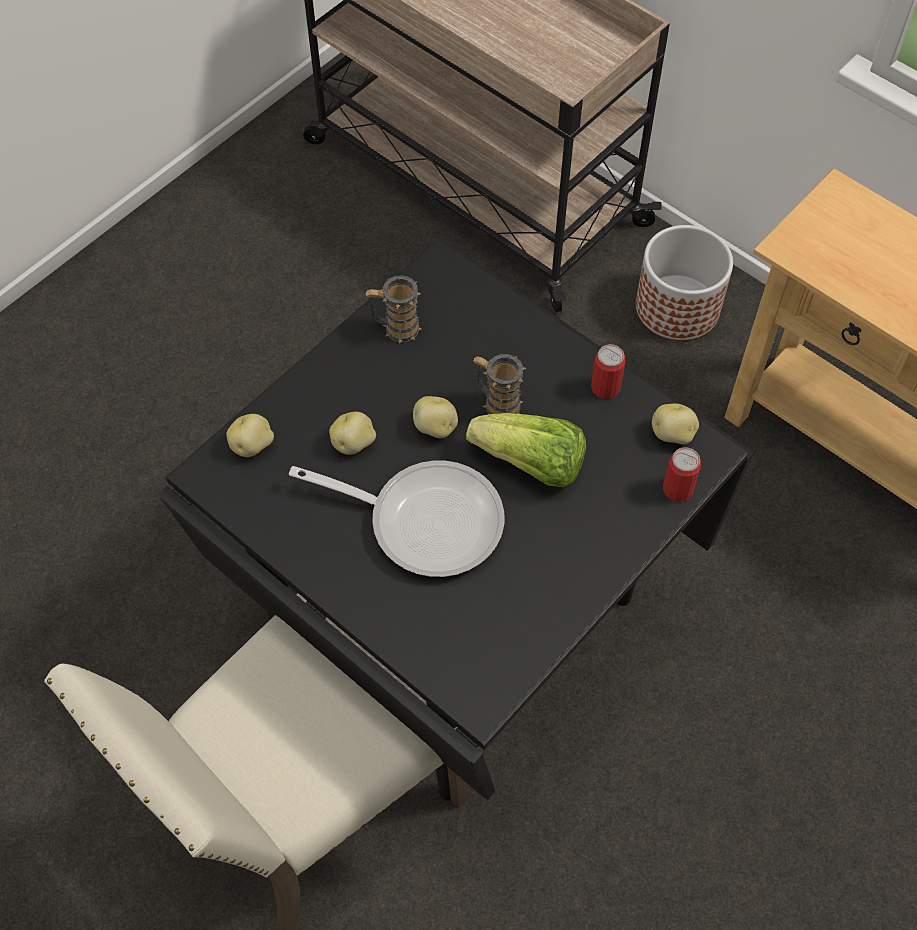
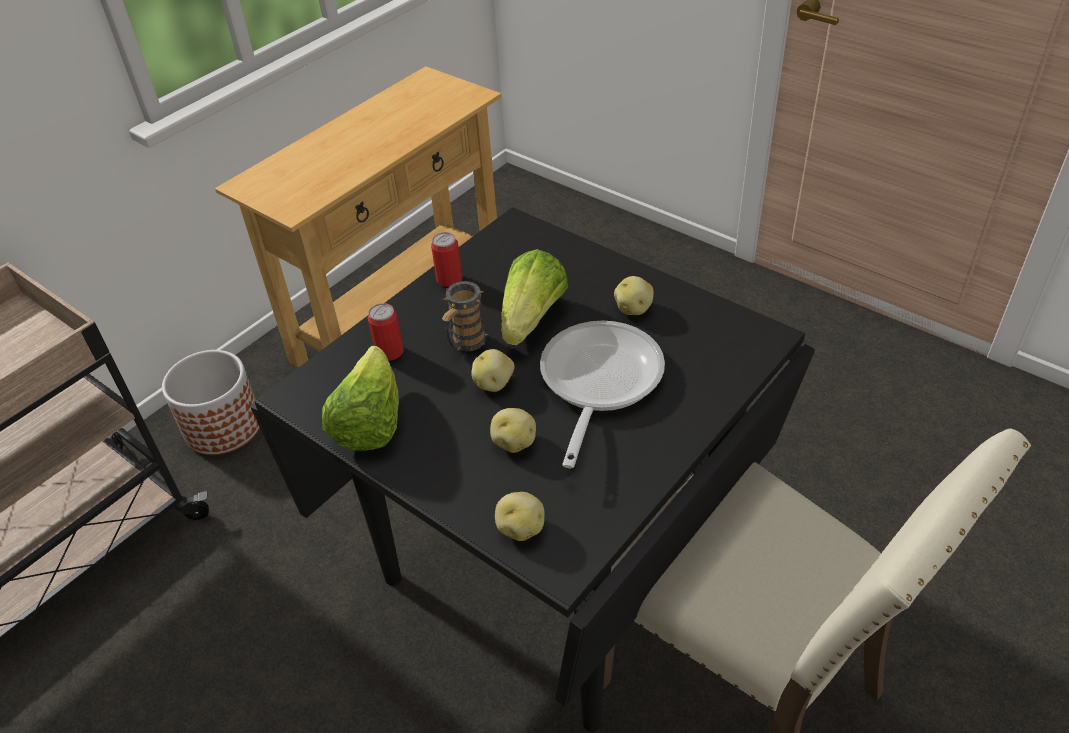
camera: 90 degrees left, 15 degrees down
mug [366,275,422,343] -> lettuce [322,346,399,451]
potato [652,404,699,444] -> potato moved to [614,276,654,315]
can [663,447,701,502] -> can moved to [368,303,404,361]

